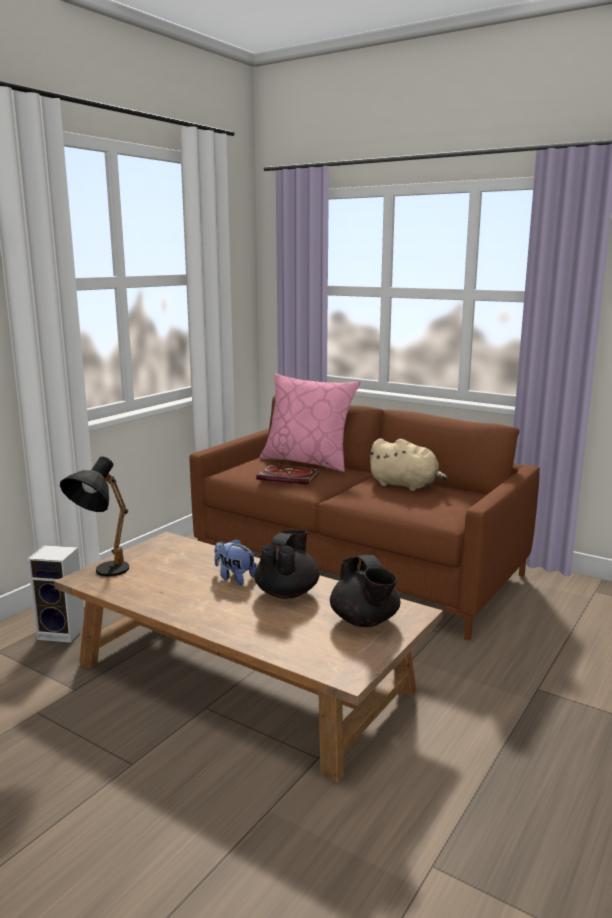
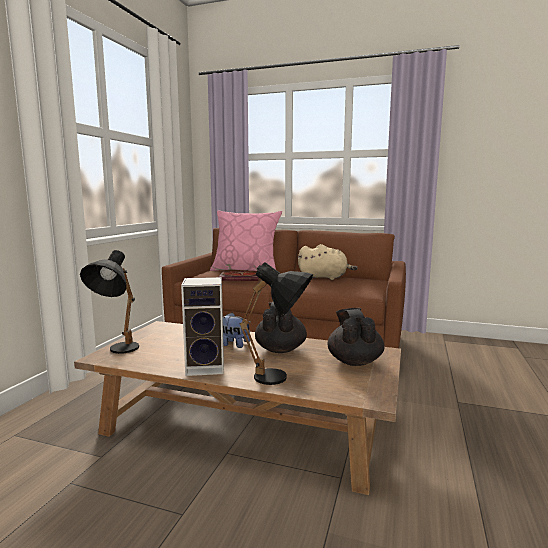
camera: 15 degrees left, 5 degrees down
speaker [28,545,84,643] -> speaker moved to [181,277,224,376]
black teapot [330,555,400,627] -> black teapot turned 150 degrees counterclockwise [328,308,385,366]
none -> black table lamp [239,262,313,385]

